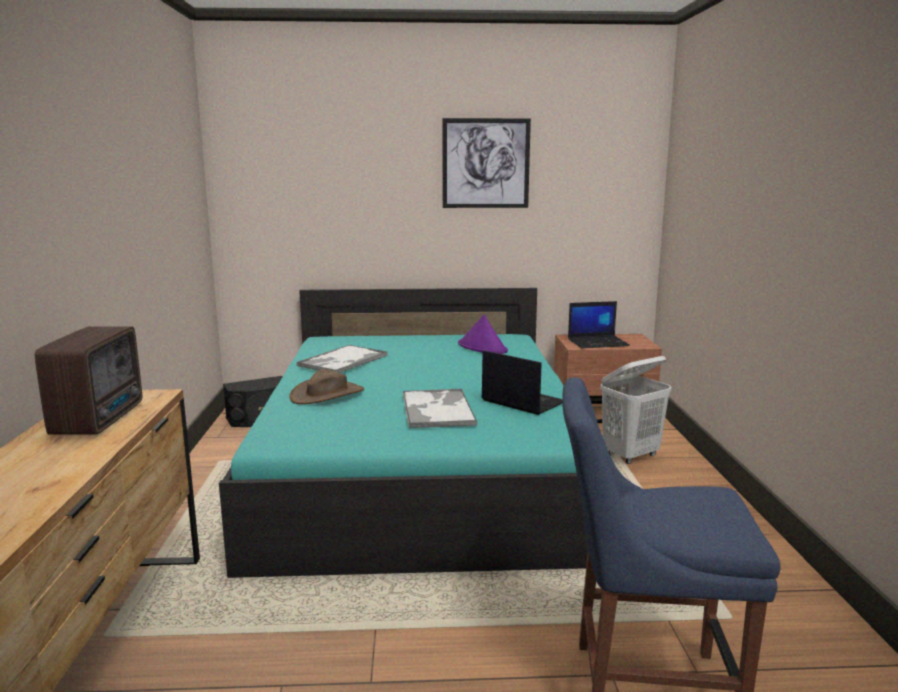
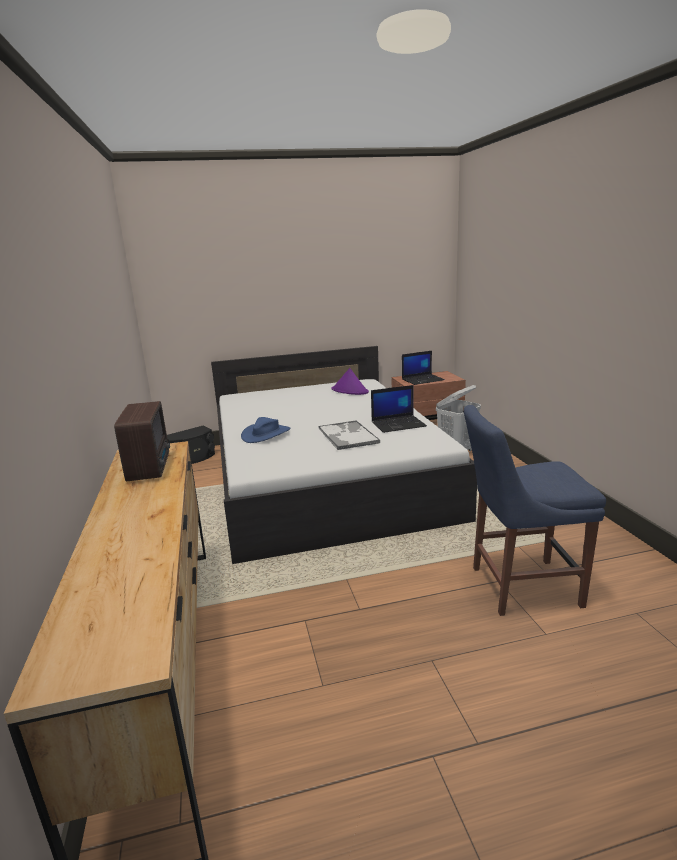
camera: 10 degrees left, 5 degrees up
turquoise bed [219,288,588,578] -> white bed [211,346,477,564]
brown hat [289,369,364,404] -> blue hat [241,417,291,443]
tray [297,345,387,373] -> none
picture [442,118,531,208] -> none
laptop [482,350,562,415] -> laptop turned 135 degrees clockwise [371,385,427,433]

